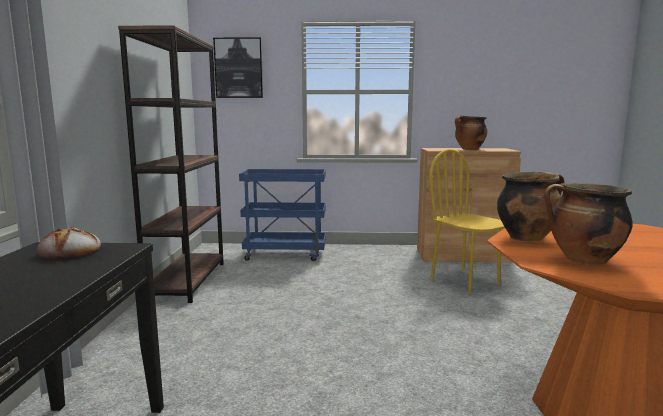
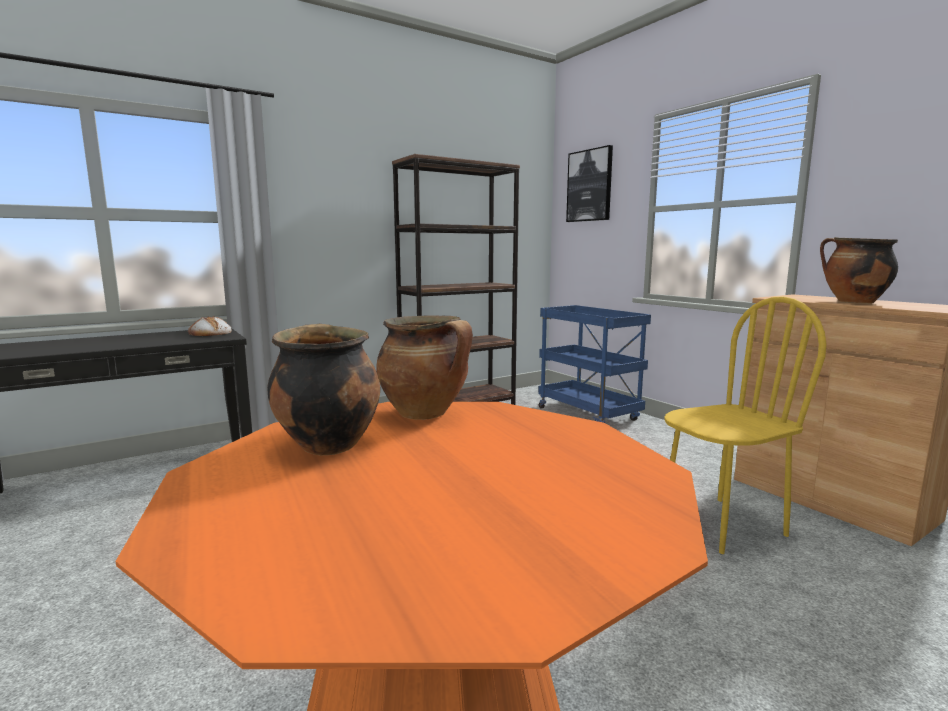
camera: 55 degrees right, 0 degrees up
yellow chair [429,149,505,294] -> yellow chair turned 45 degrees clockwise [664,296,827,554]

